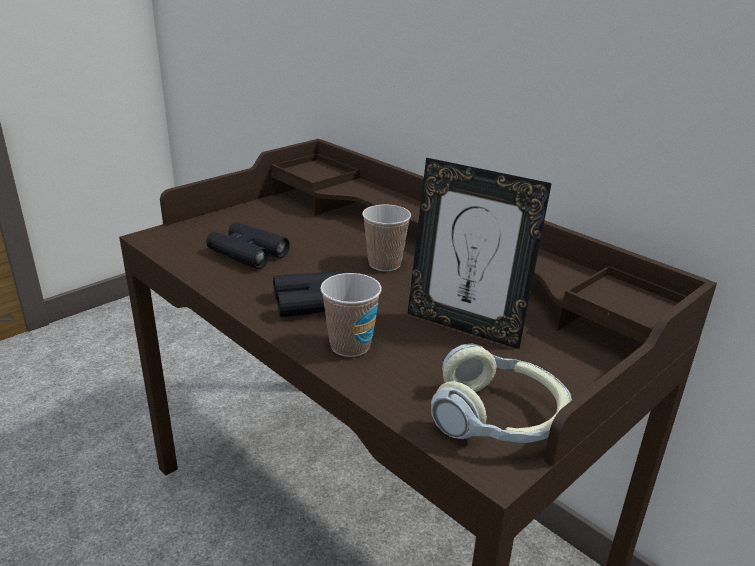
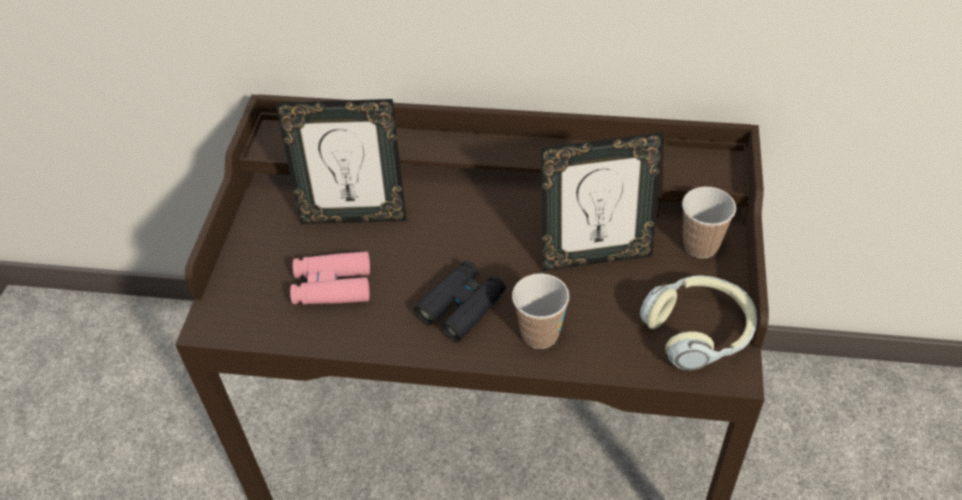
camera: 35 degrees left, 20 degrees up
black binoculars [206,222,290,269] -> pink binoculars [290,252,370,305]
cup [362,204,411,271] -> cup moved to [682,187,736,258]
none -> picture frame [275,99,407,224]

